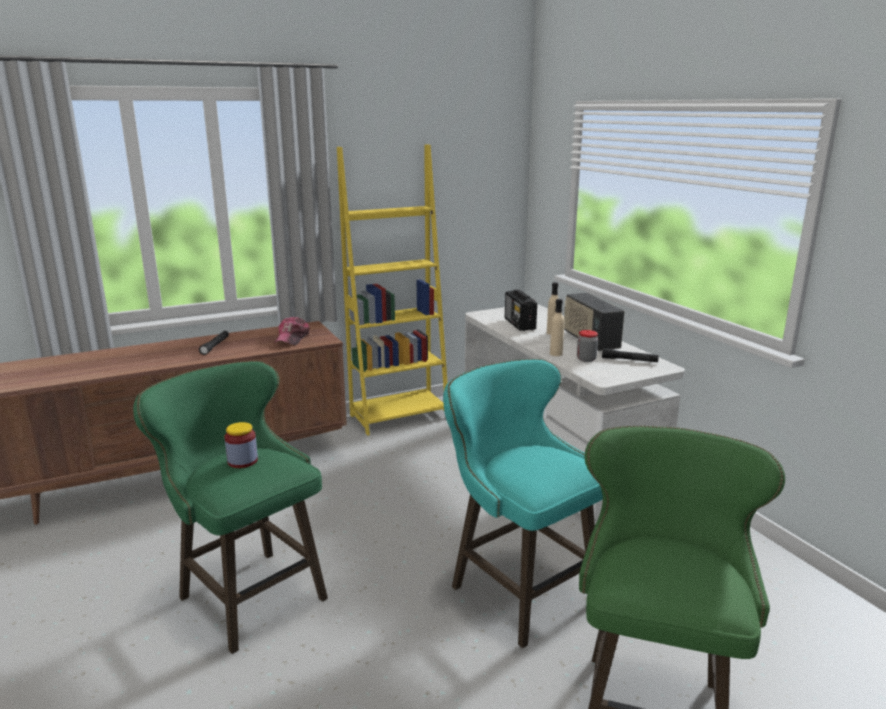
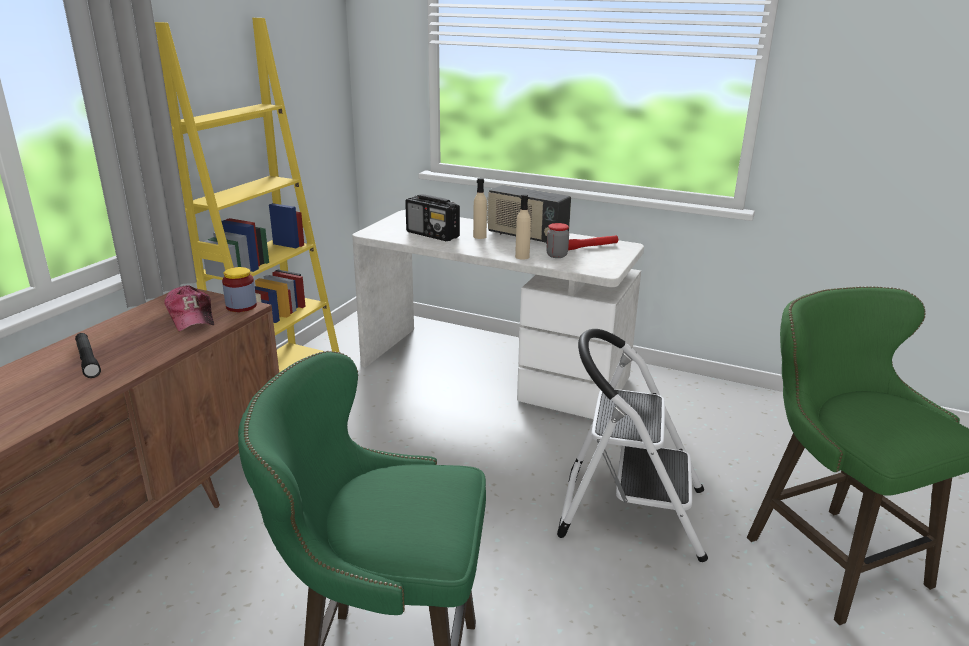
camera: 40 degrees left, 5 degrees up
jar [224,422,258,468] -> jar moved to [222,267,257,312]
turquoise stool [443,359,603,648] -> step ladder [557,329,708,562]
black flashlight [602,348,659,362] -> red flashlight [568,235,618,250]

